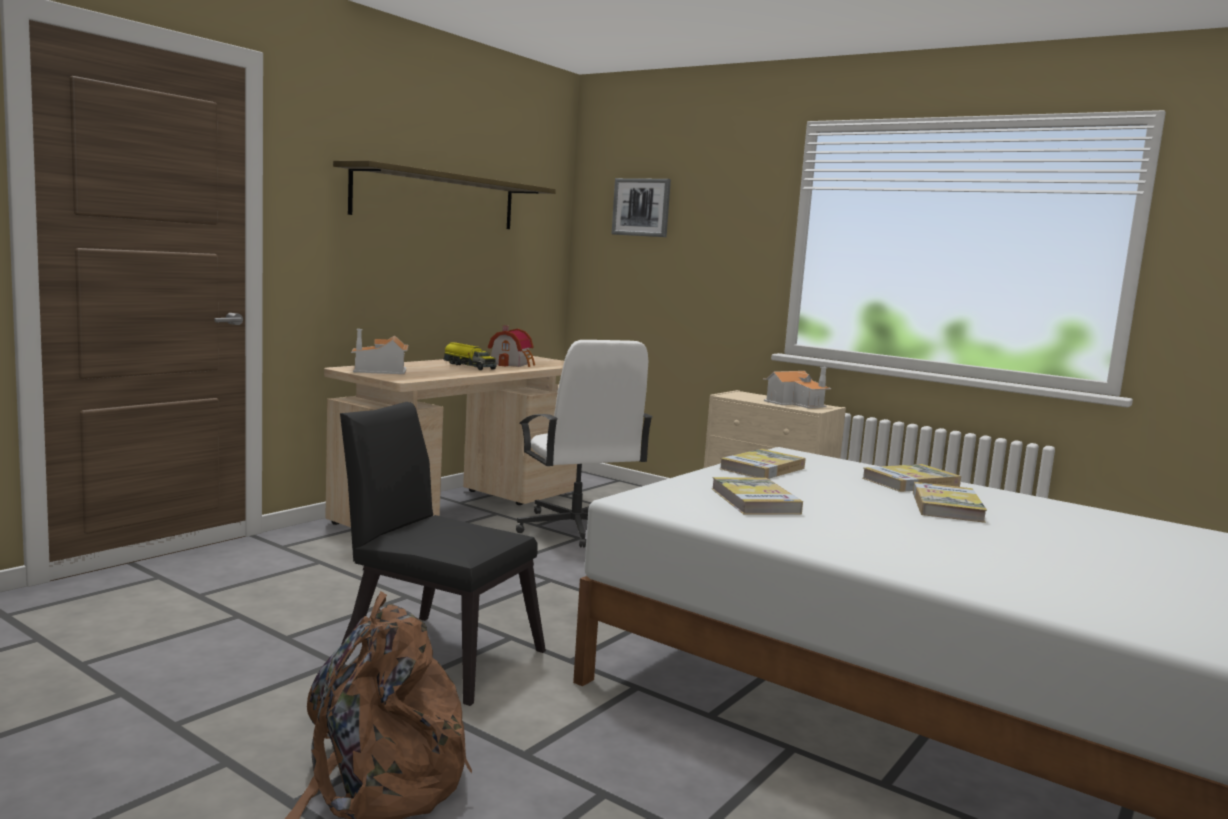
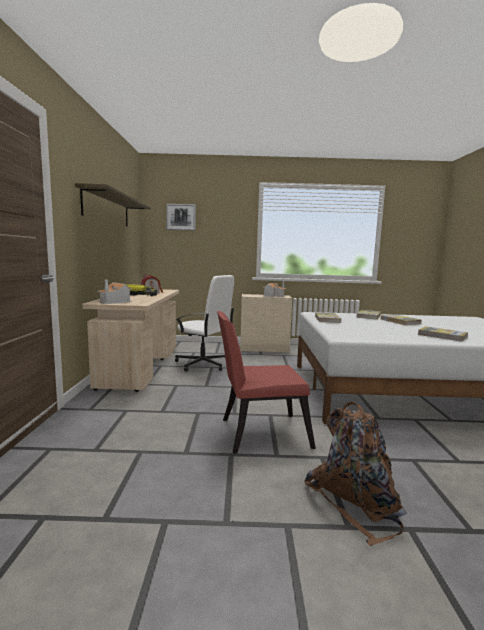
camera: 35 degrees left, 0 degrees up
black chair [340,402,546,706] -> red chair [217,311,316,454]
book [712,477,803,514] -> book moved to [418,326,468,342]

